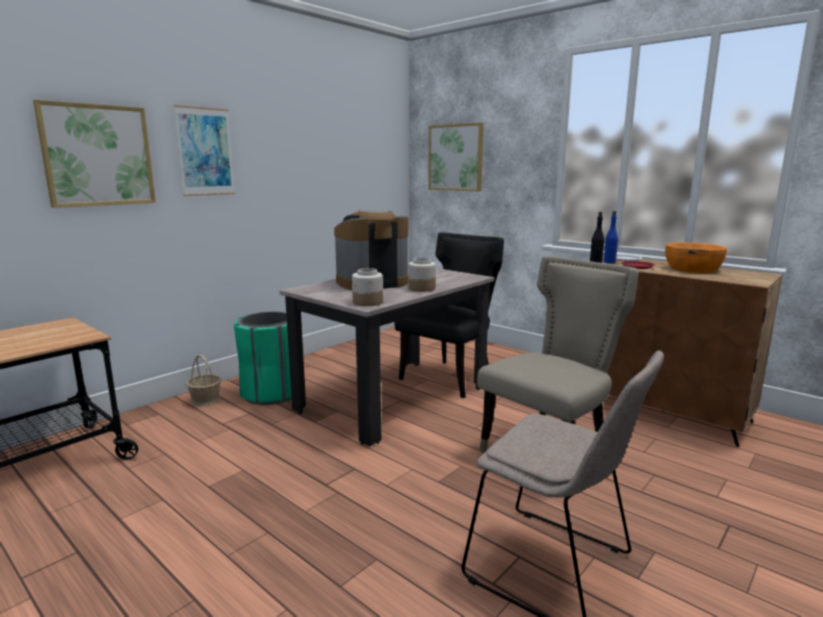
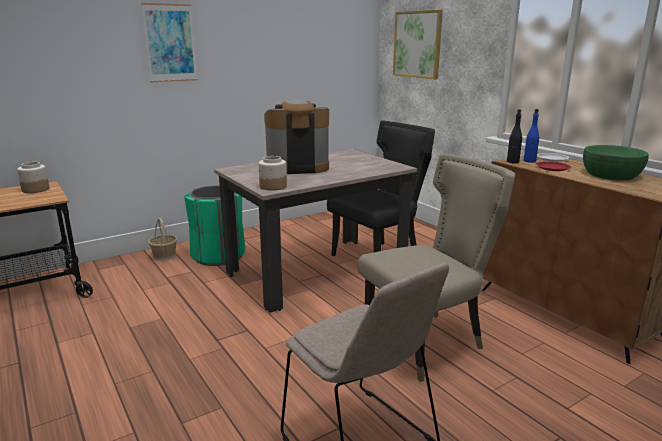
camera: 15 degrees right, 5 degrees up
picture [33,100,156,208] -> none
jar [408,258,436,292] -> jar moved to [17,162,50,193]
orange bowl [665,242,727,273] -> green bowl [583,145,649,180]

